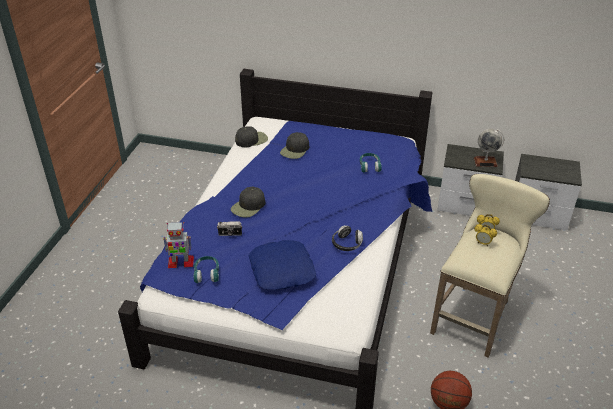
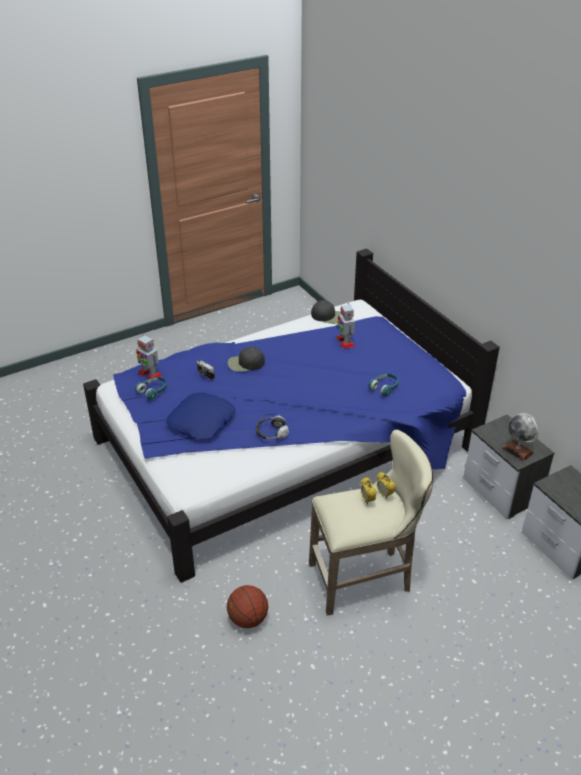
camera: 45 degrees right, 0 degrees up
black cap [280,132,309,159] -> toy robot [336,303,355,349]

